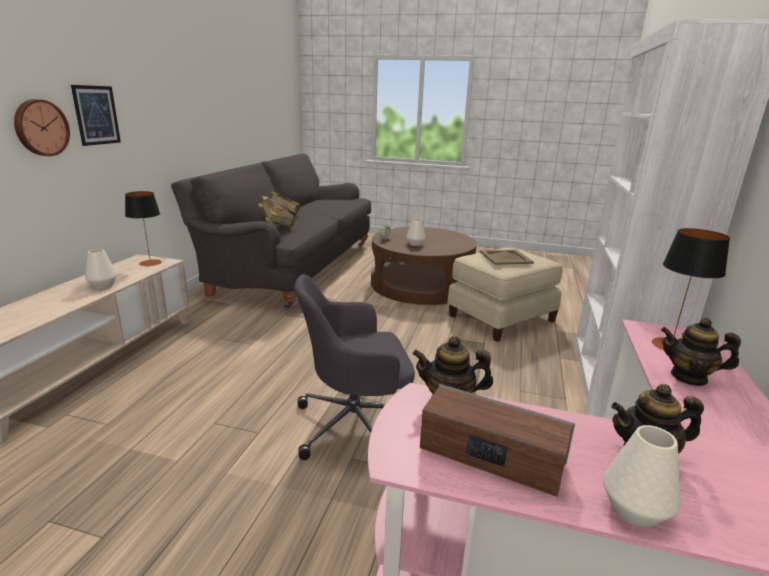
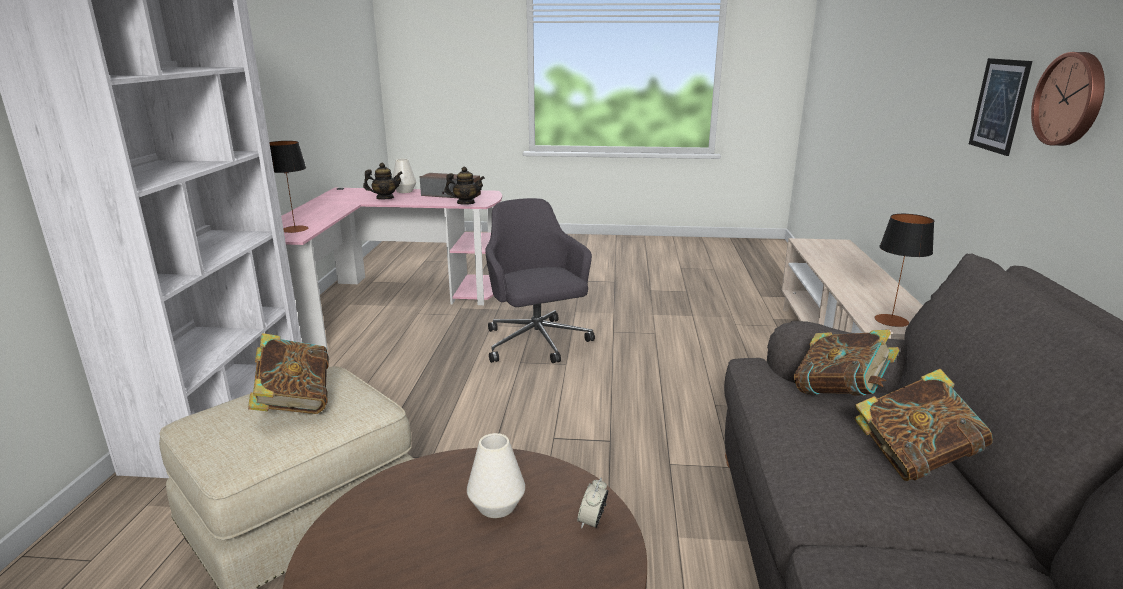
camera: 170 degrees right, 0 degrees up
wall clock [14,99,70,156] -> wall clock moved to [1031,52,1105,146]
white vase [85,249,117,289] -> none
grey office chair [294,274,415,460] -> grey office chair turned 90 degrees counterclockwise [485,198,595,363]
beige tray [480,249,534,265] -> book [248,333,329,414]
teapot [660,318,741,386] -> none

